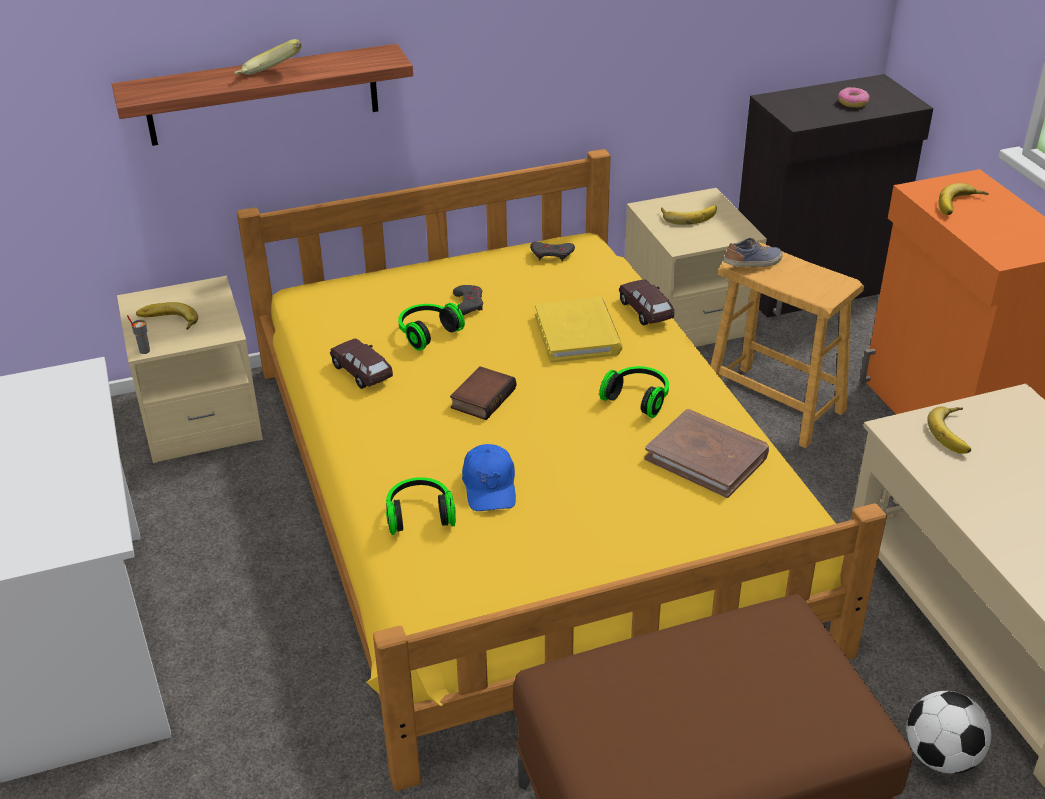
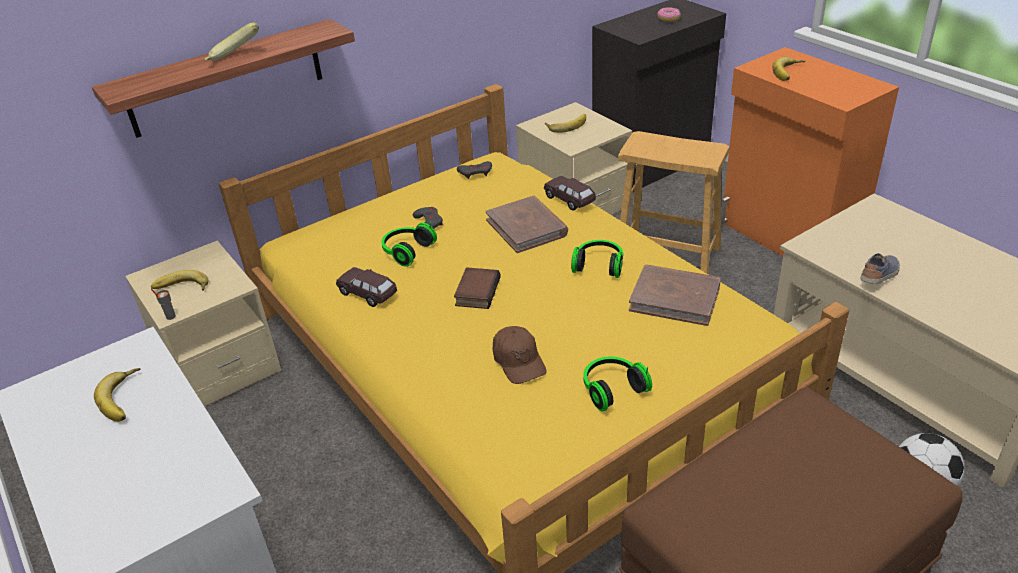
camera: 15 degrees left, 0 degrees up
headphones [386,477,456,535] -> headphones moved to [583,357,652,412]
blue cap [462,444,516,511] -> brown cap [493,326,547,384]
yellow book [535,297,622,363] -> brown book [486,196,568,253]
shoe [724,238,782,267] -> shoe moved to [861,253,900,284]
banana [927,406,971,454] -> banana moved to [94,368,140,422]

